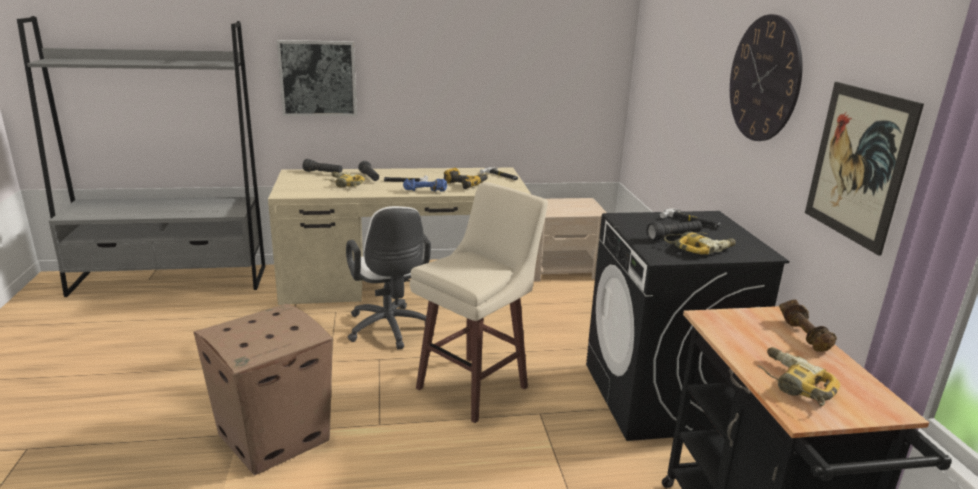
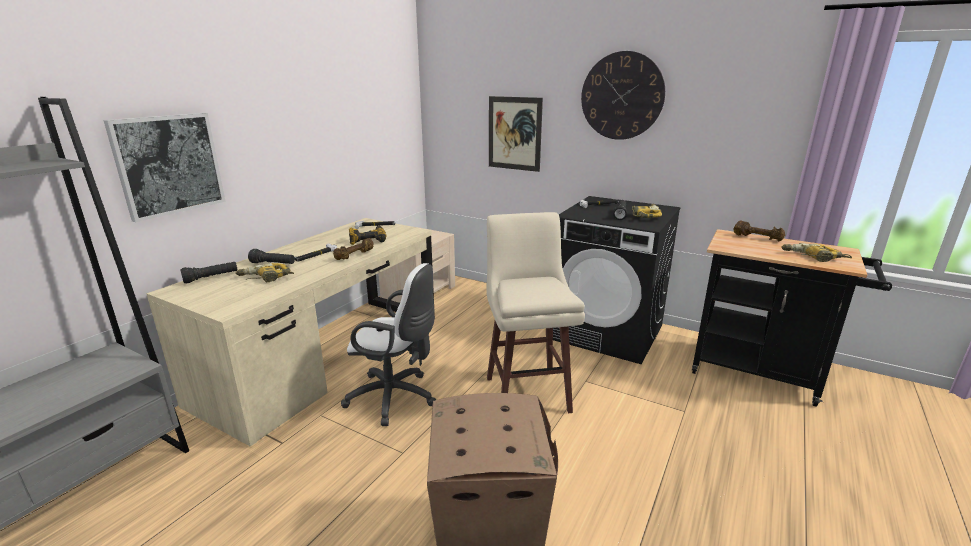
camera: 50 degrees left, 0 degrees up
blue dumbbell [403,179,447,191] -> brown dumbbell [333,238,374,260]
picture [805,82,924,256] -> picture moved to [489,96,543,172]

